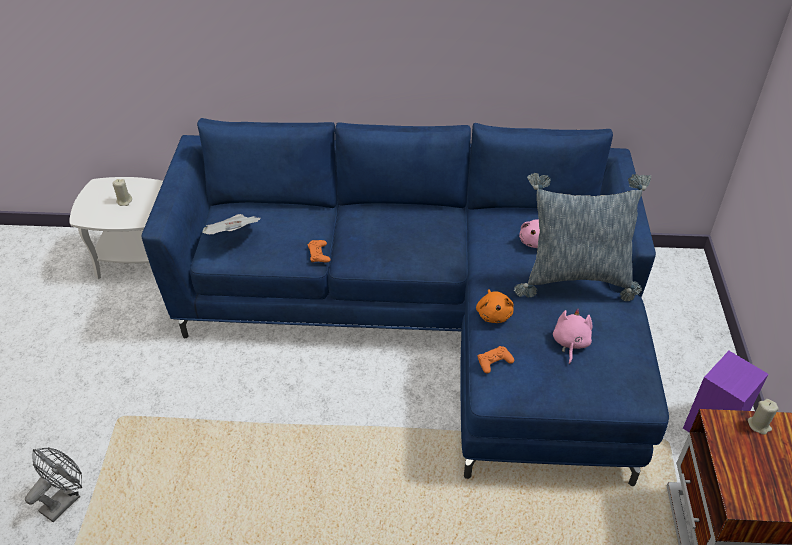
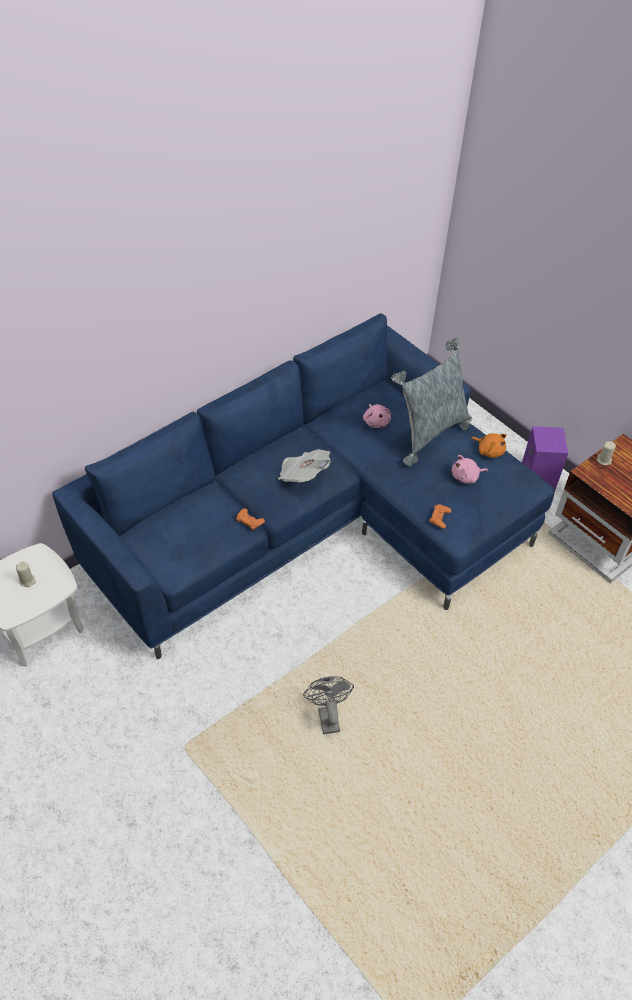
camera: 45 degrees left, 5 degrees up
grey fan [25,447,82,522] -> grey fan moved to [303,676,354,734]
newspaper [202,214,261,234] -> newspaper moved to [278,449,331,482]
orange plush toy [476,289,514,323] -> orange plush toy moved to [471,433,507,458]
pink plush toy [553,308,592,364] -> pink plush toy turned 75 degrees counterclockwise [452,455,488,484]

